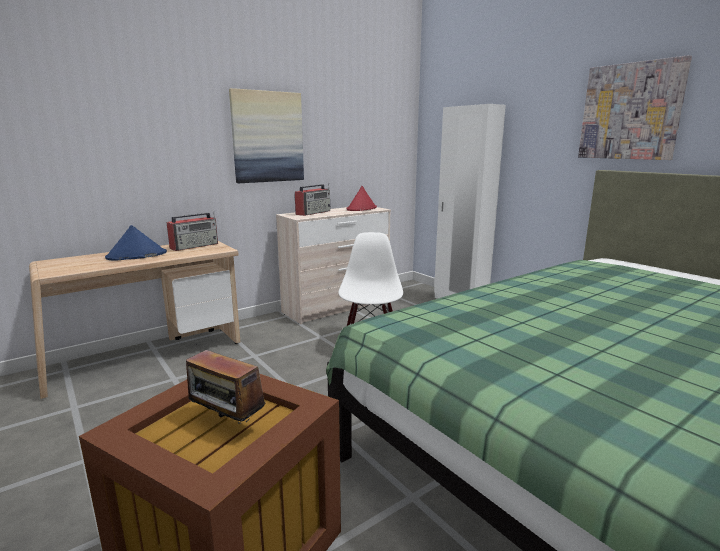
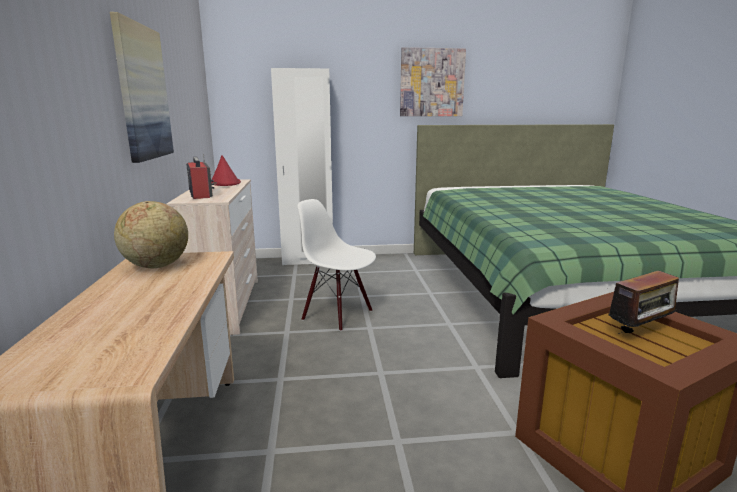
camera: 60 degrees left, 0 degrees up
blue hat [105,225,167,261] -> none
radio [166,211,218,251] -> globe [114,201,188,268]

